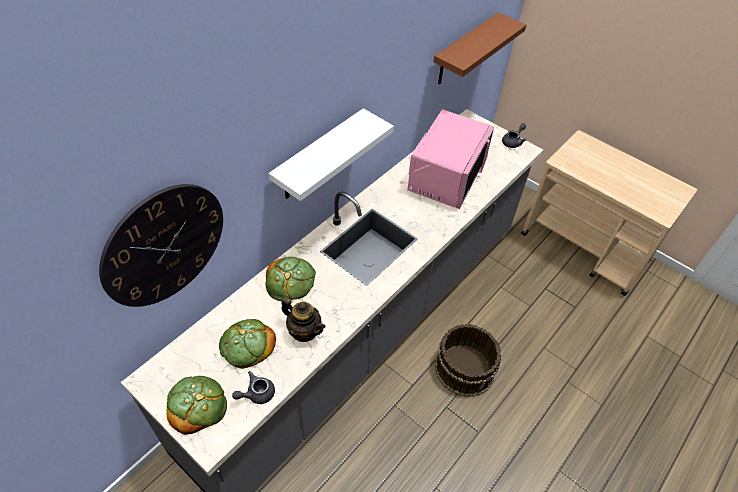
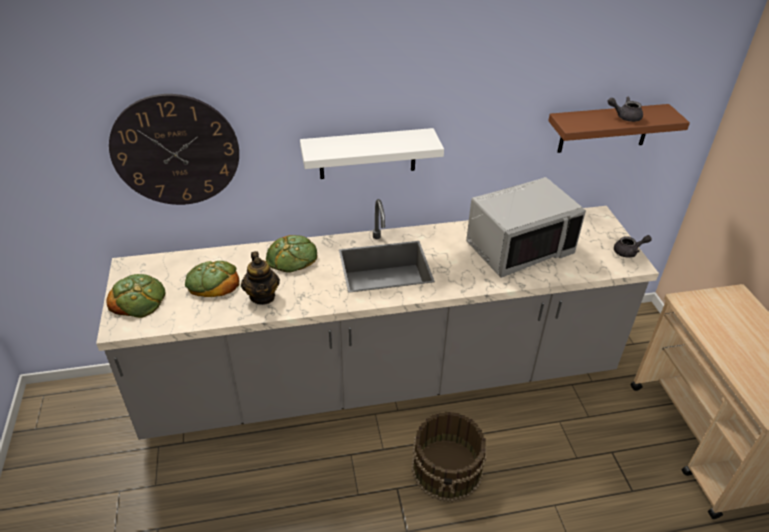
camera: 40 degrees right, 10 degrees down
grey teapot [232,371,275,404] -> grey teapot moved to [607,97,643,122]
pink microwave [407,109,494,209] -> grey microwave [466,177,586,278]

